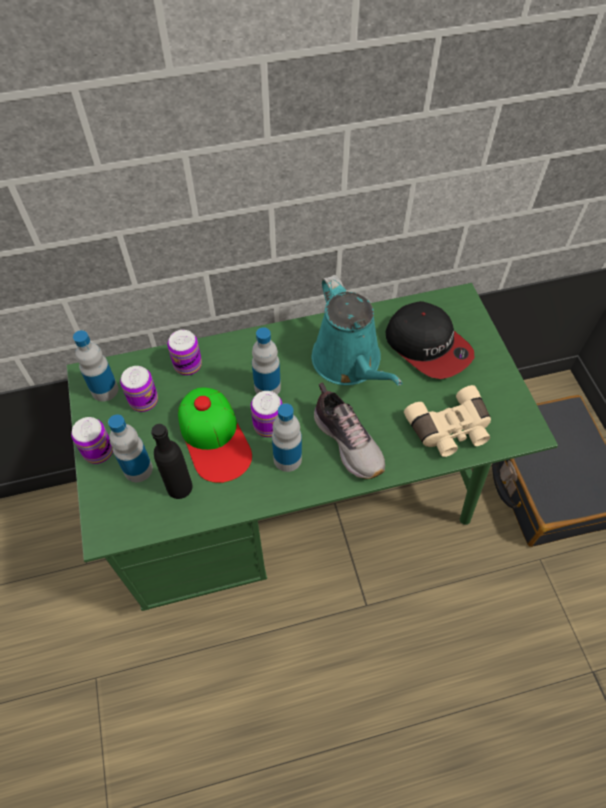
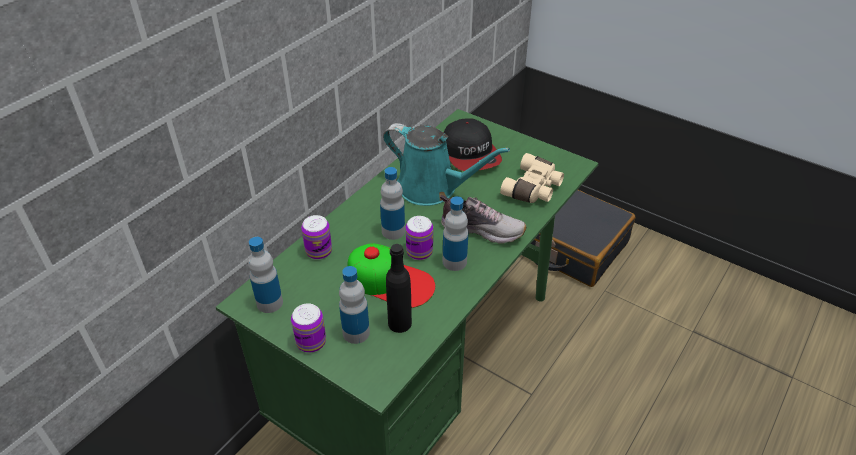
camera: 40 degrees left, 15 degrees down
can [120,366,158,412] -> none
cap [385,301,475,379] -> cap turned 60 degrees clockwise [443,119,502,171]

